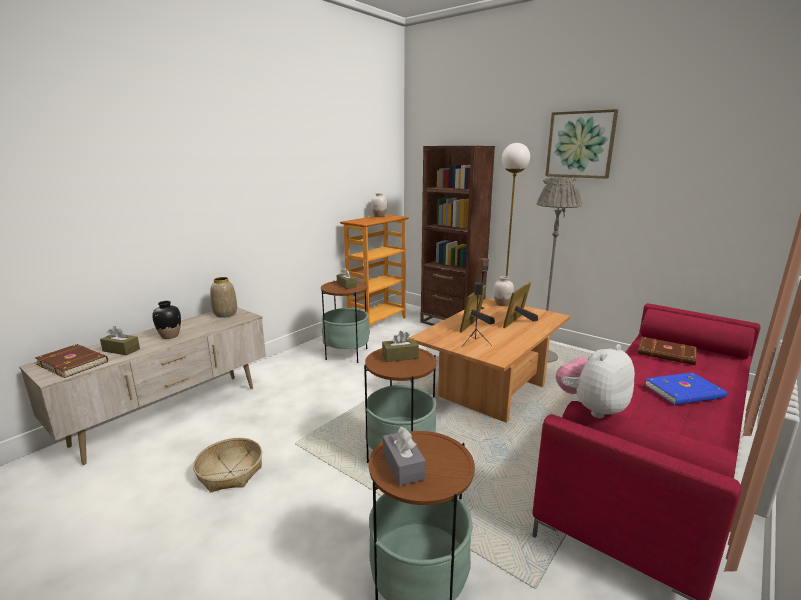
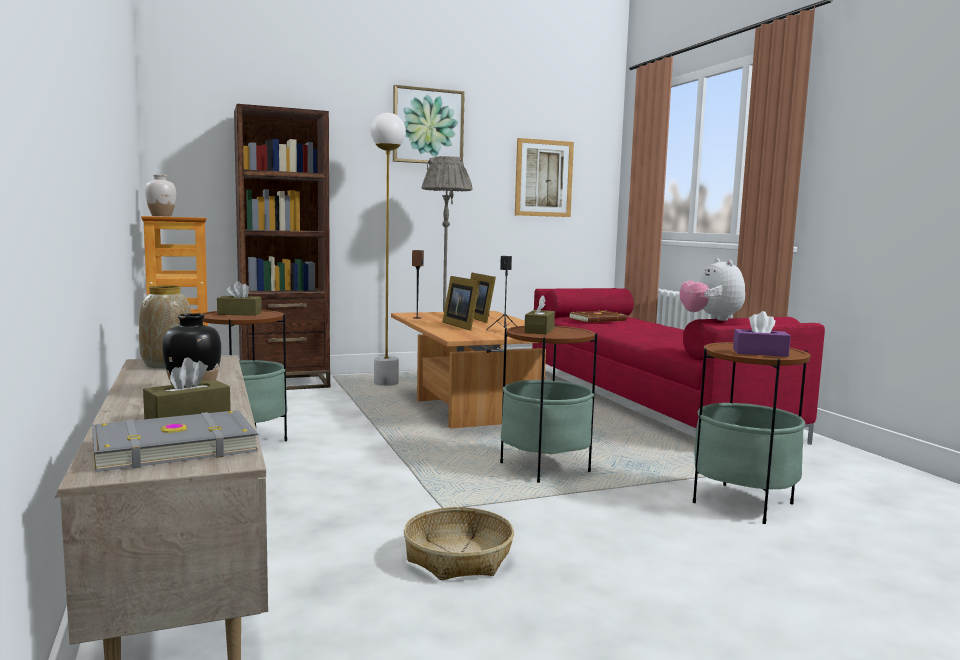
camera: 60 degrees left, 10 degrees down
brown book [35,344,108,378] -> grey book [92,410,258,472]
grey tissue box [383,427,426,486] -> purple tissue box [733,311,791,357]
white vase [494,276,514,306] -> none
blue book [645,372,727,405] -> none
none -> picture [515,138,574,217]

